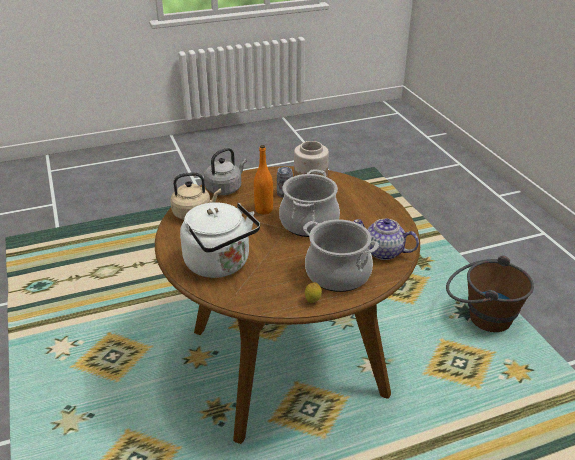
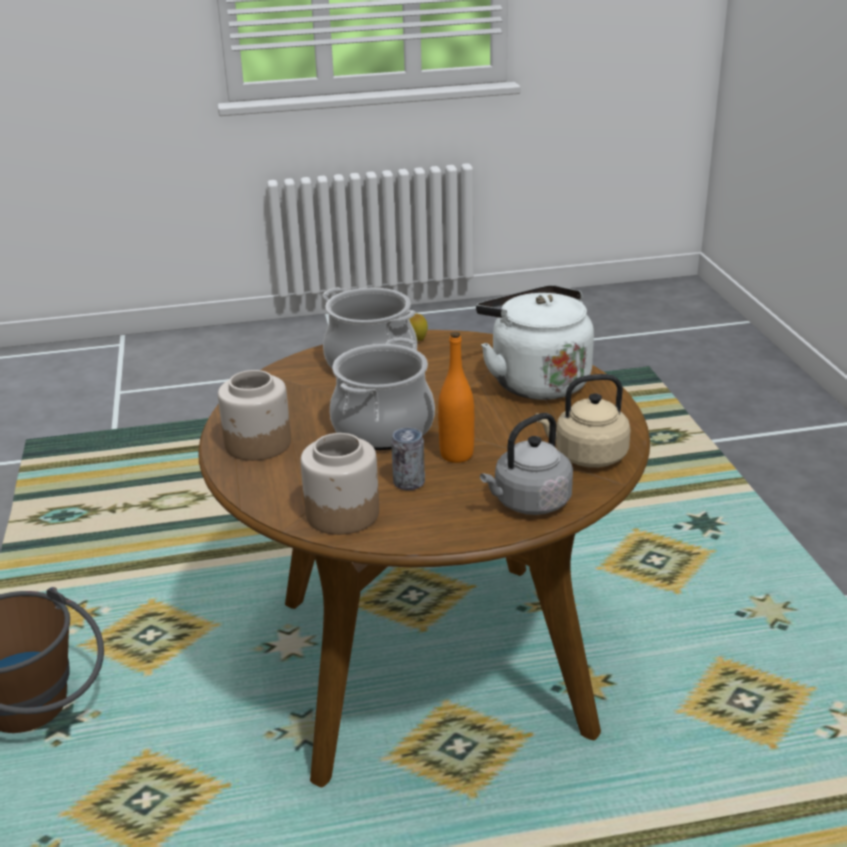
camera: 170 degrees left, 5 degrees down
teapot [354,218,419,260] -> none
none -> jar [218,370,291,461]

